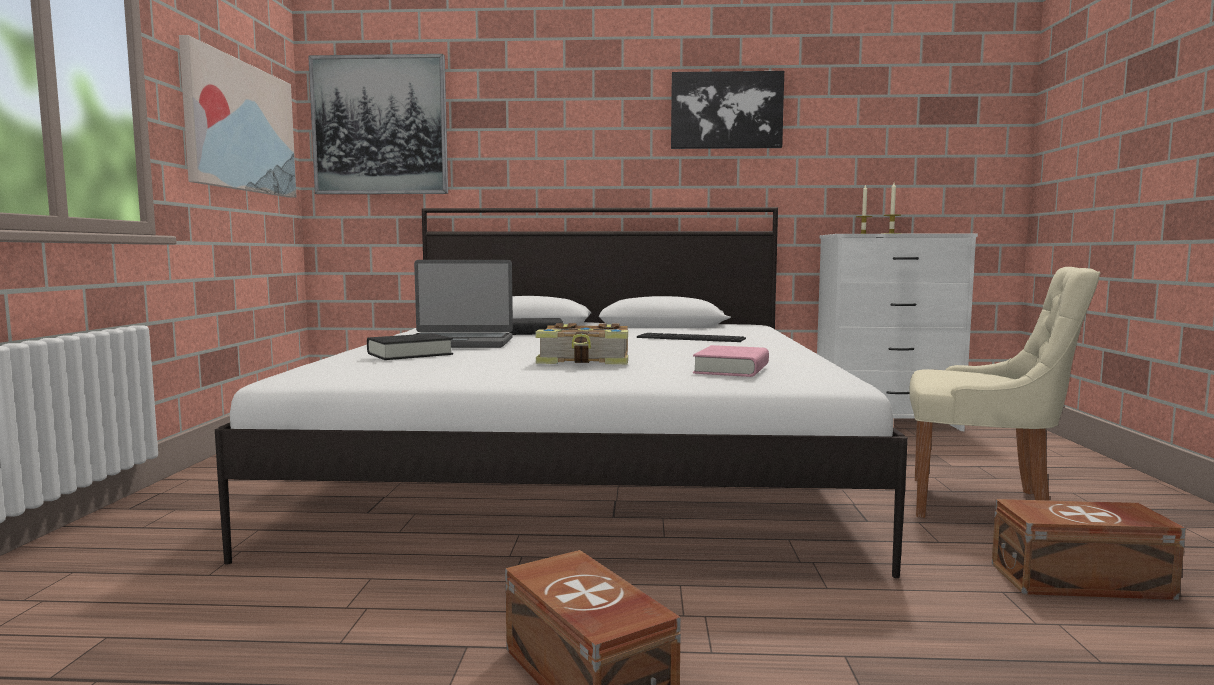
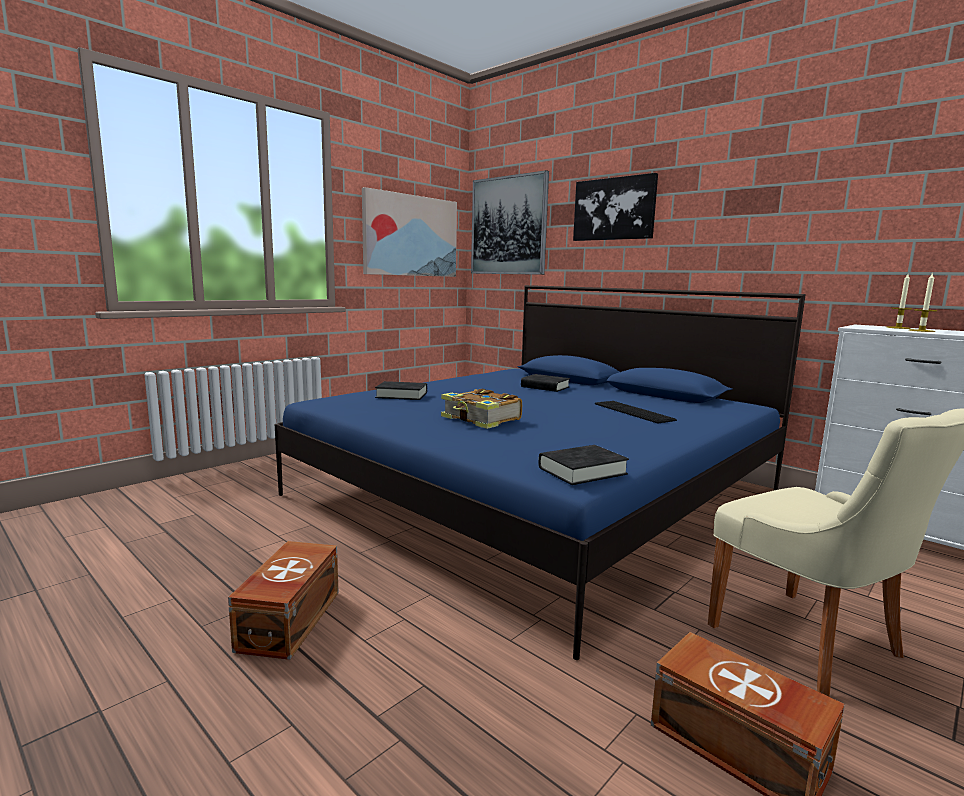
camera: 40 degrees right, 5 degrees up
white bed [215,207,908,578] -> blue bed [275,285,806,660]
laptop [413,260,513,348] -> none
picture [671,71,784,149] -> picture moved to [573,173,658,241]
pink book [693,345,769,377] -> none
none -> black book [538,445,629,485]

